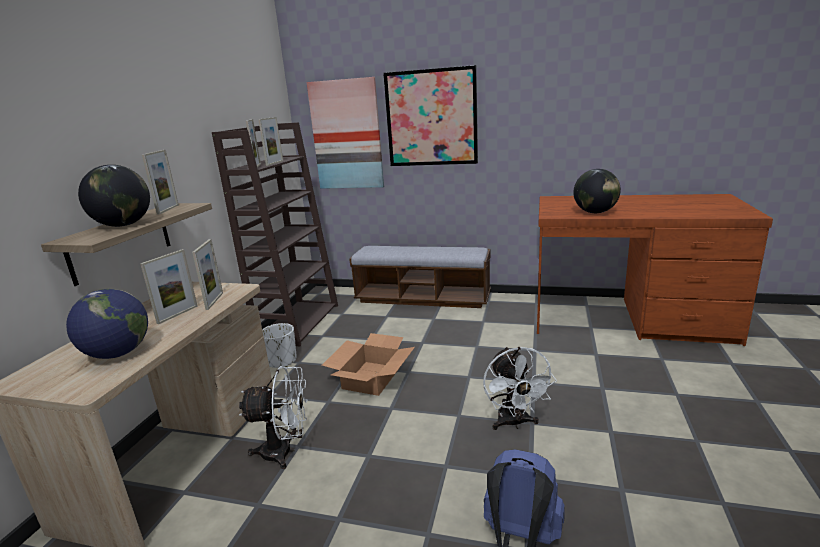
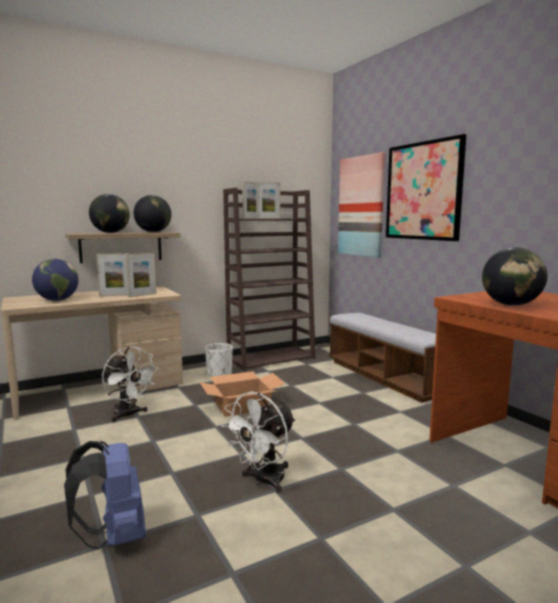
camera: 45 degrees right, 10 degrees down
picture frame [142,150,179,215] -> globe [134,195,171,232]

